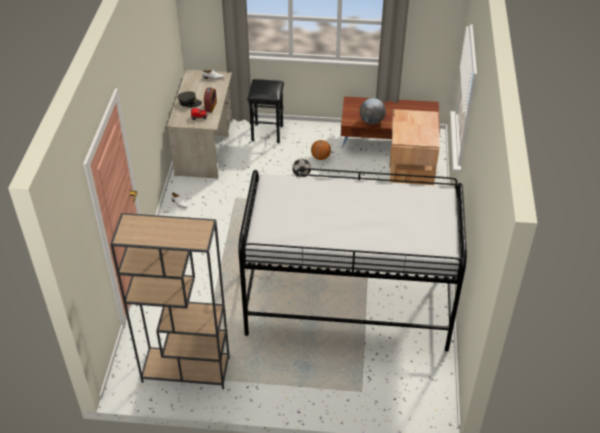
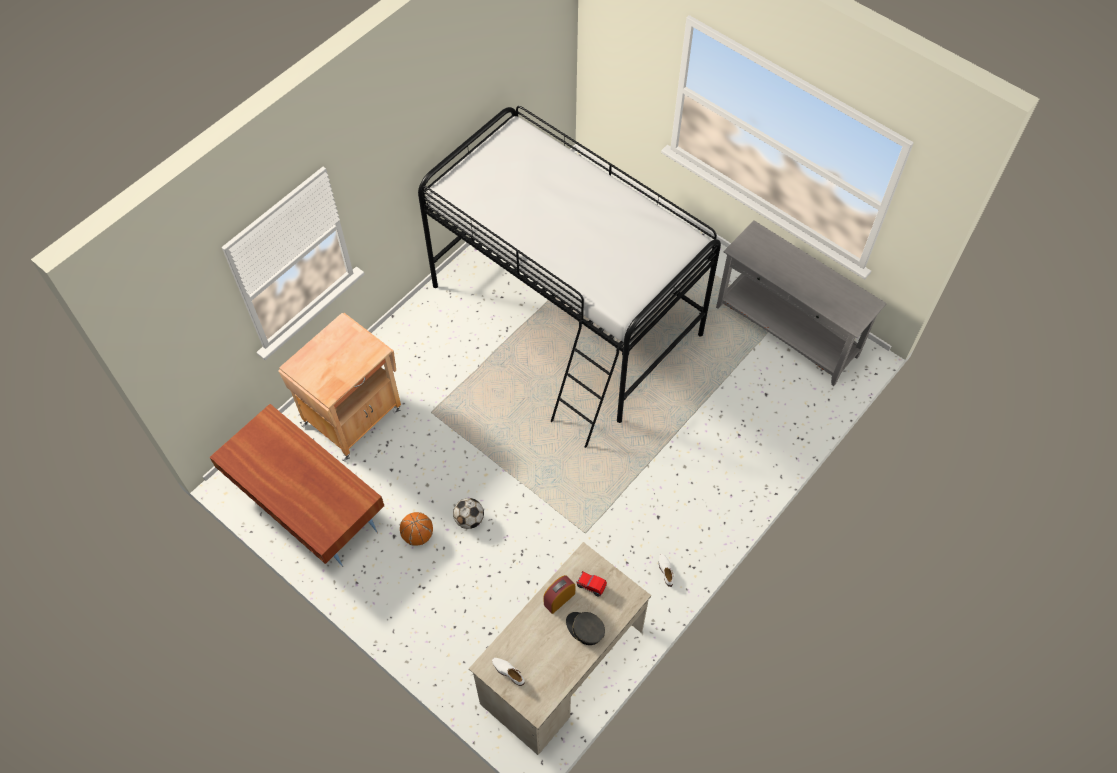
camera: 145 degrees left, 15 degrees up
bookcase [110,213,230,389] -> grey console table [716,220,887,386]
black stool [248,79,284,143] -> none
globe [360,98,386,124] -> none

